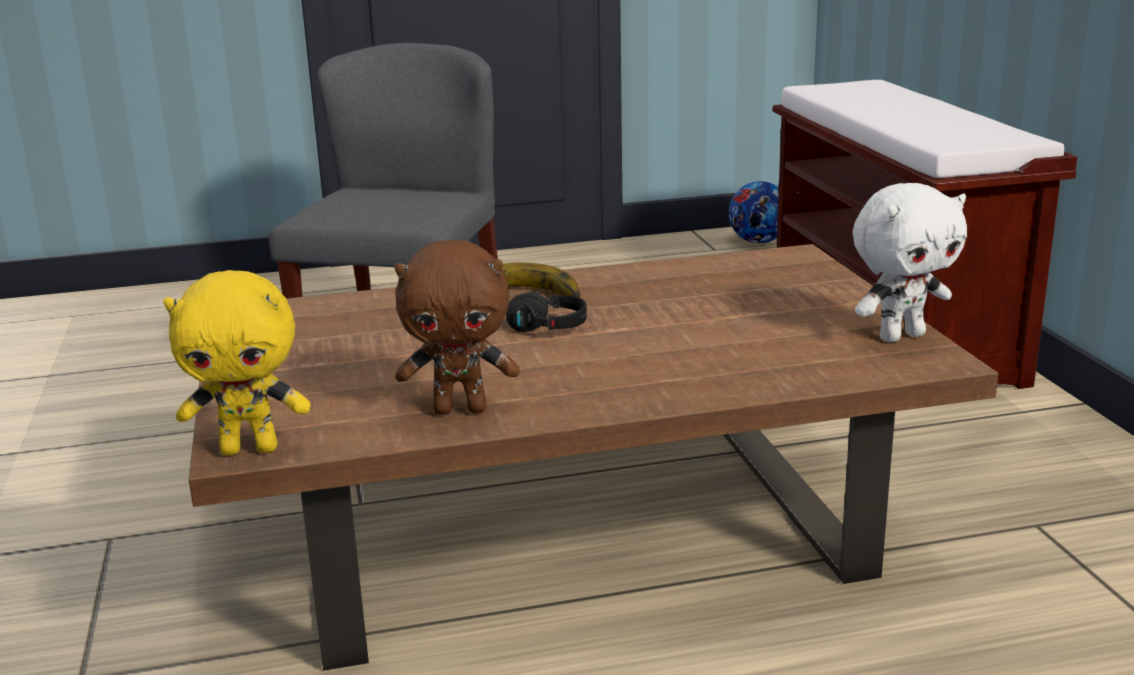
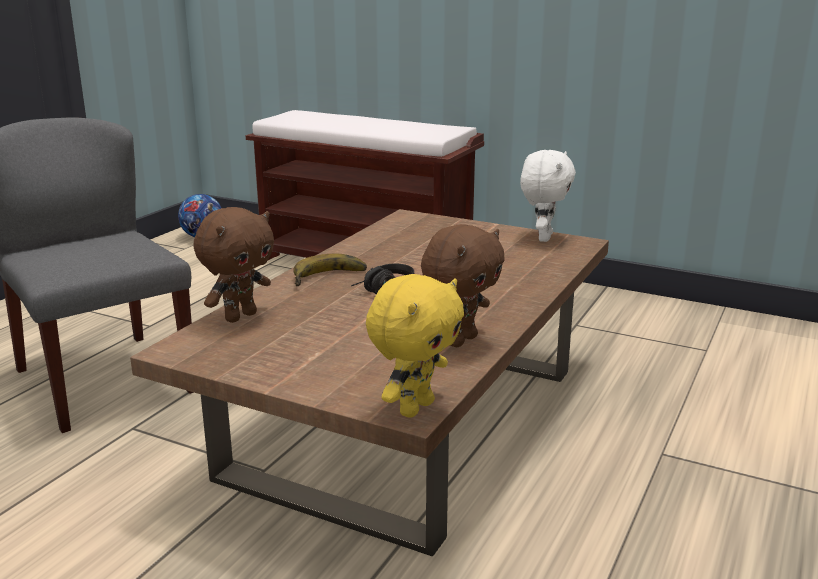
camera: 50 degrees left, 0 degrees up
none -> brown plush toy [193,207,274,323]

